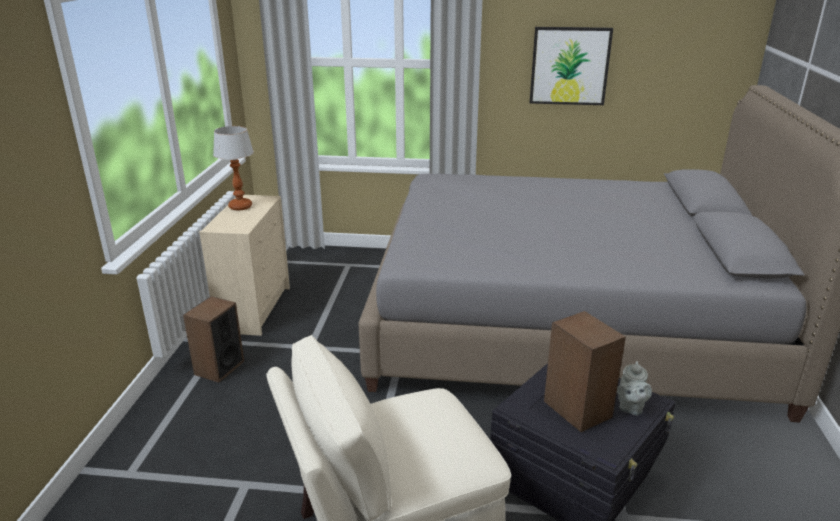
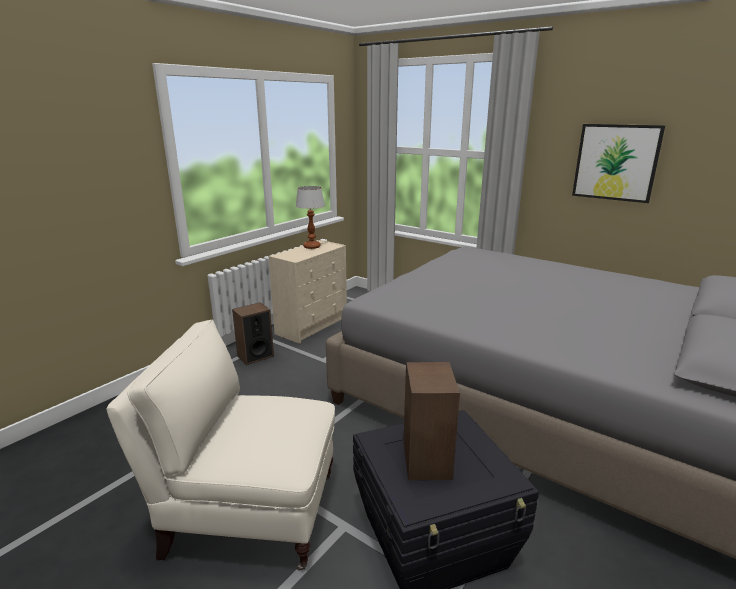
camera: 30 degrees right, 5 degrees down
grey teapot [617,361,652,415] -> none

